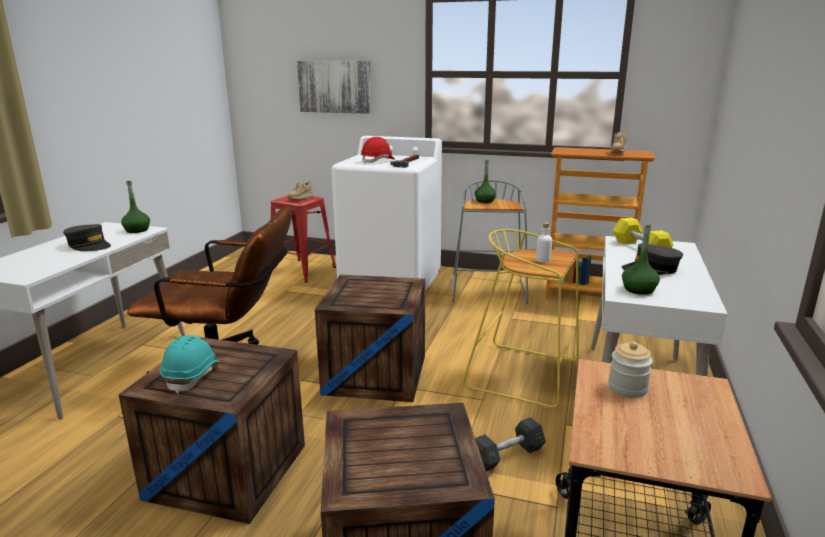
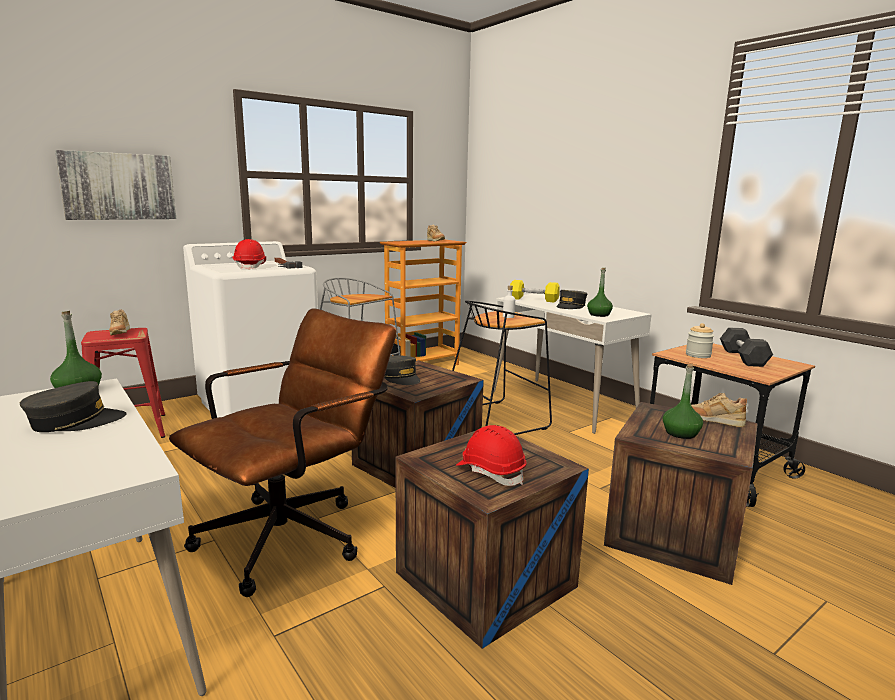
camera: 55 degrees left, 5 degrees down
turquoise hard hat [160,335,220,394] -> red hard hat [456,425,527,486]
yellow stool [463,229,579,409] -> black stool [452,300,552,435]
green bottle [475,160,496,203] -> green bottle moved to [663,364,703,439]
grey dumbbell [475,417,546,471] -> grey dumbbell moved to [720,327,773,367]
none -> grey cap [385,355,420,385]
none -> beige shoe [691,393,747,427]

